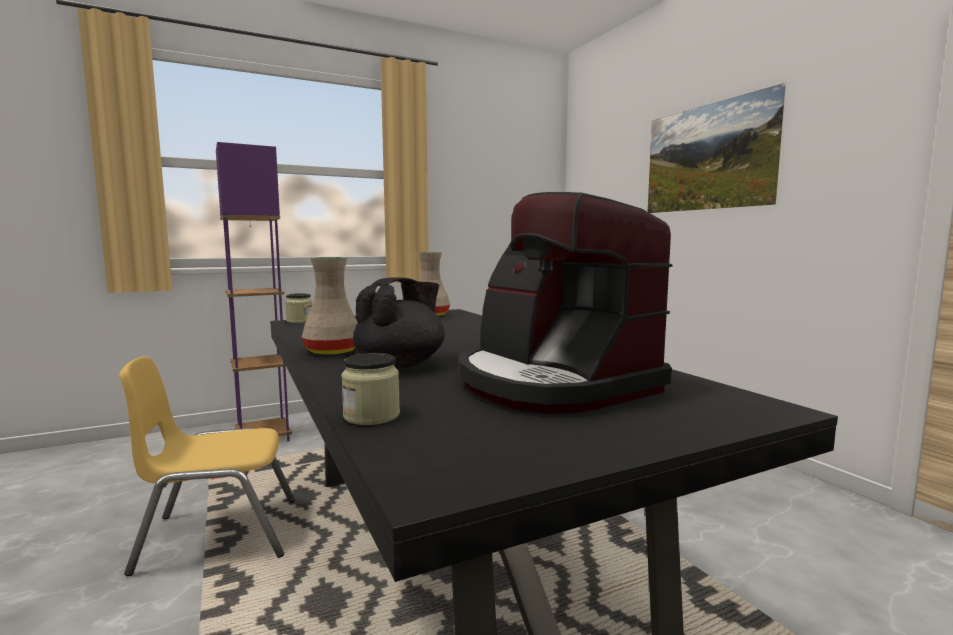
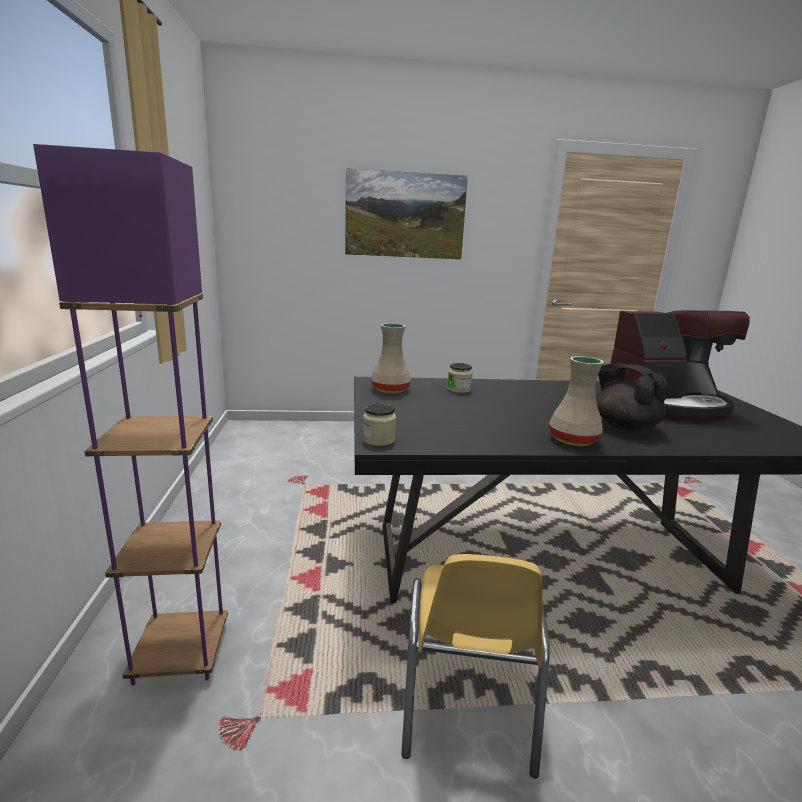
camera: 70 degrees left, 10 degrees up
jar [341,353,400,425] -> jar moved to [447,363,473,393]

